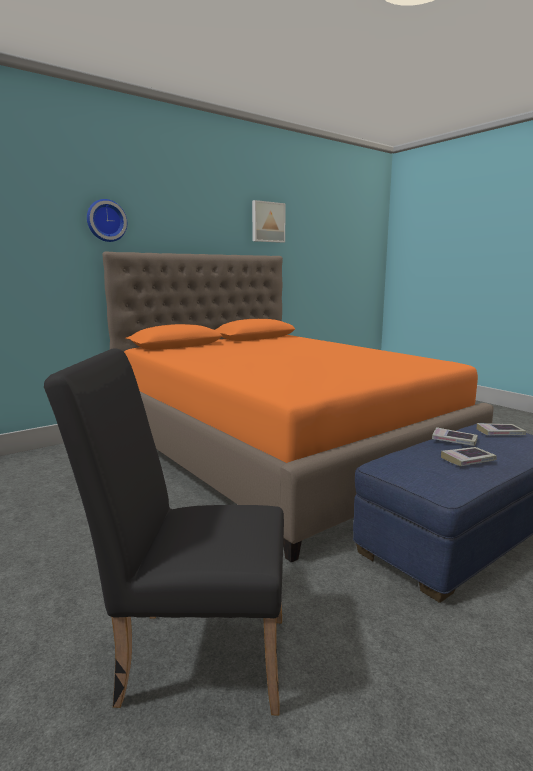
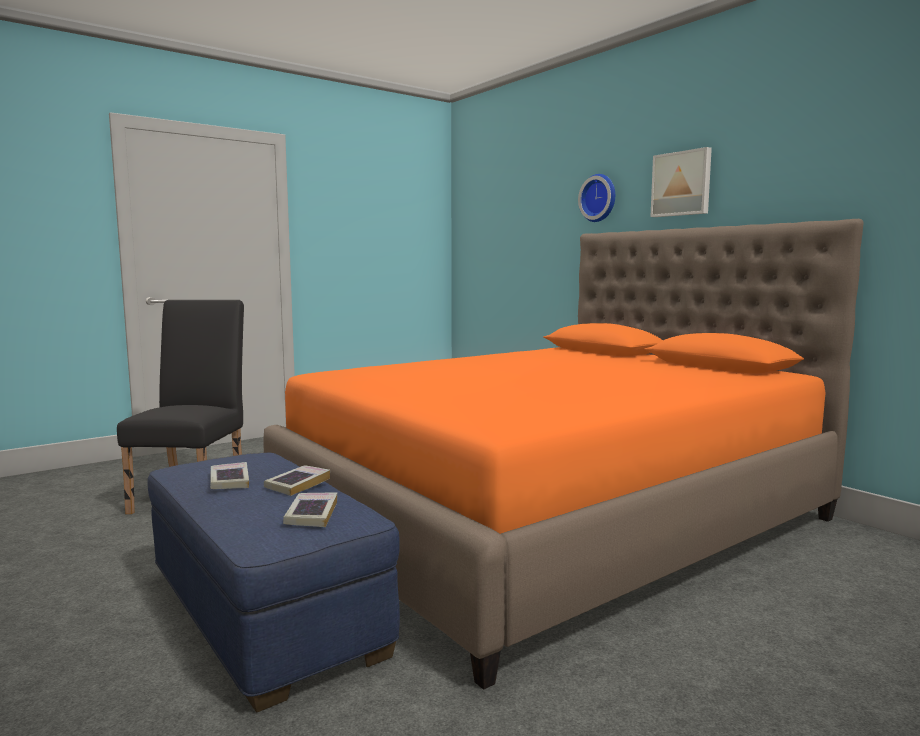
camera: 90 degrees right, 5 degrees down
picture [252,200,286,243] -> picture moved to [650,147,712,217]

